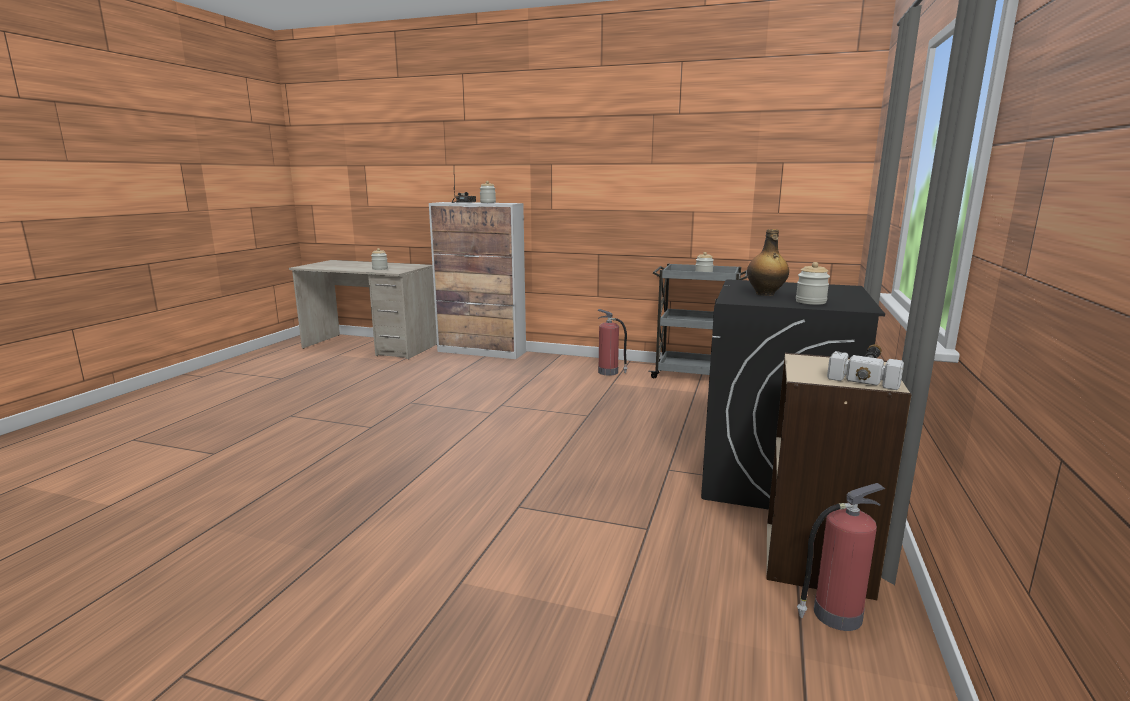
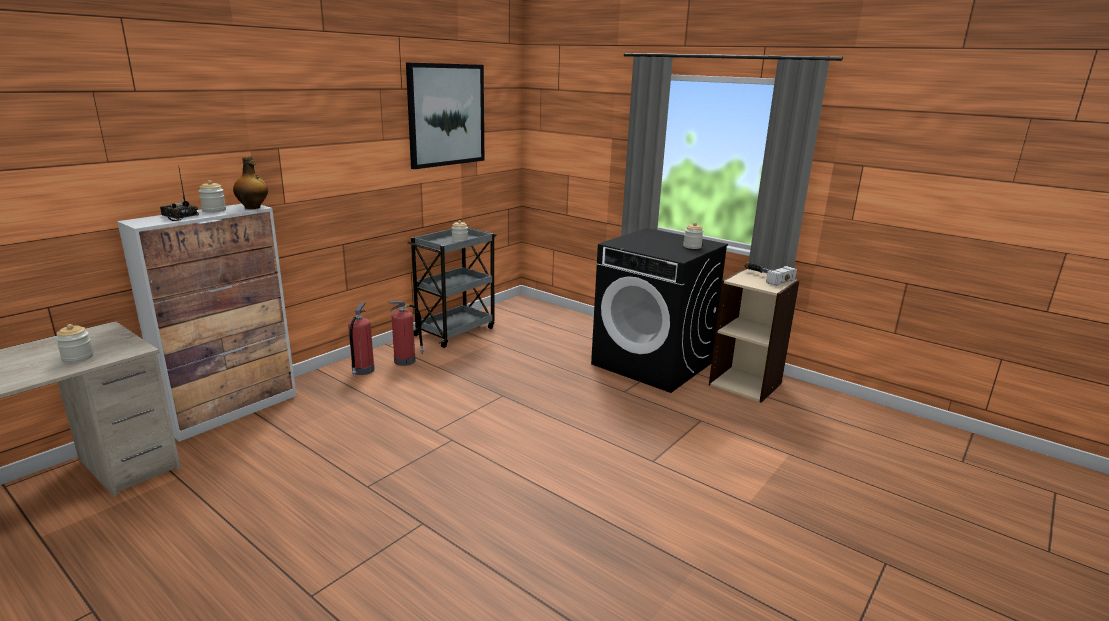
camera: 70 degrees left, 5 degrees up
bottle [747,229,789,296] -> bottle moved to [233,156,268,209]
fire extinguisher [797,483,885,631] -> fire extinguisher moved to [348,302,375,377]
none -> picture [406,63,484,169]

